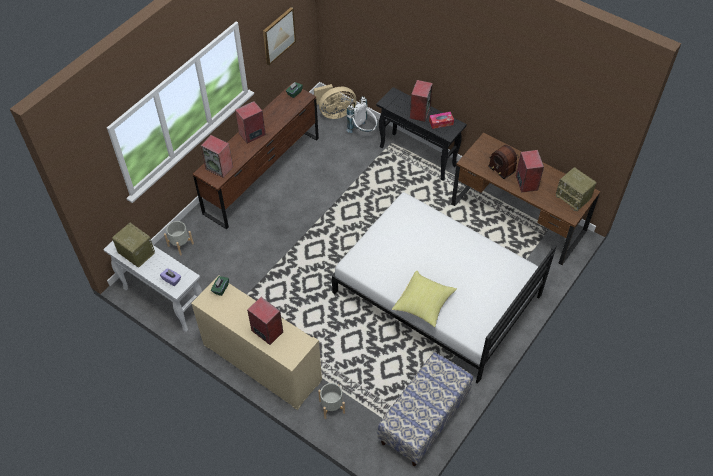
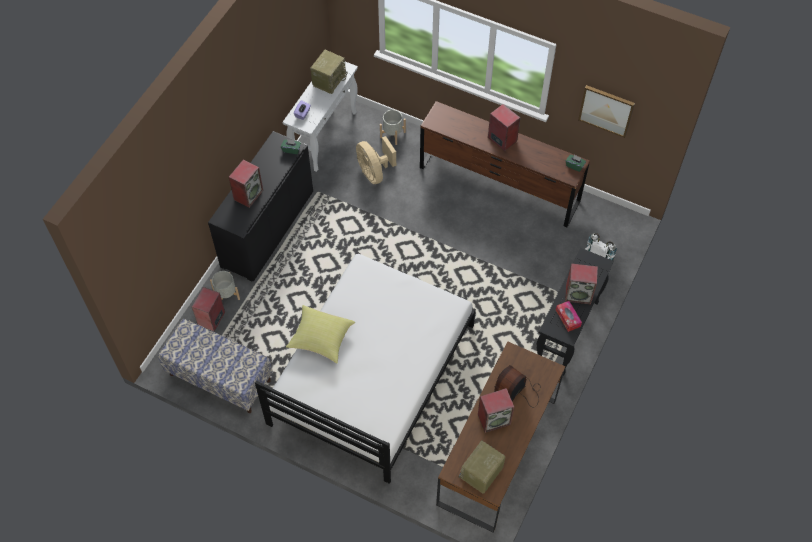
camera: 80 degrees right, 5 degrees up
beige cabinet [191,276,322,410] -> black cabinet [208,131,313,281]
speaker [200,135,233,178] -> speaker moved to [192,287,225,332]
beige fan [314,84,356,119] -> beige fan moved to [356,136,396,184]

